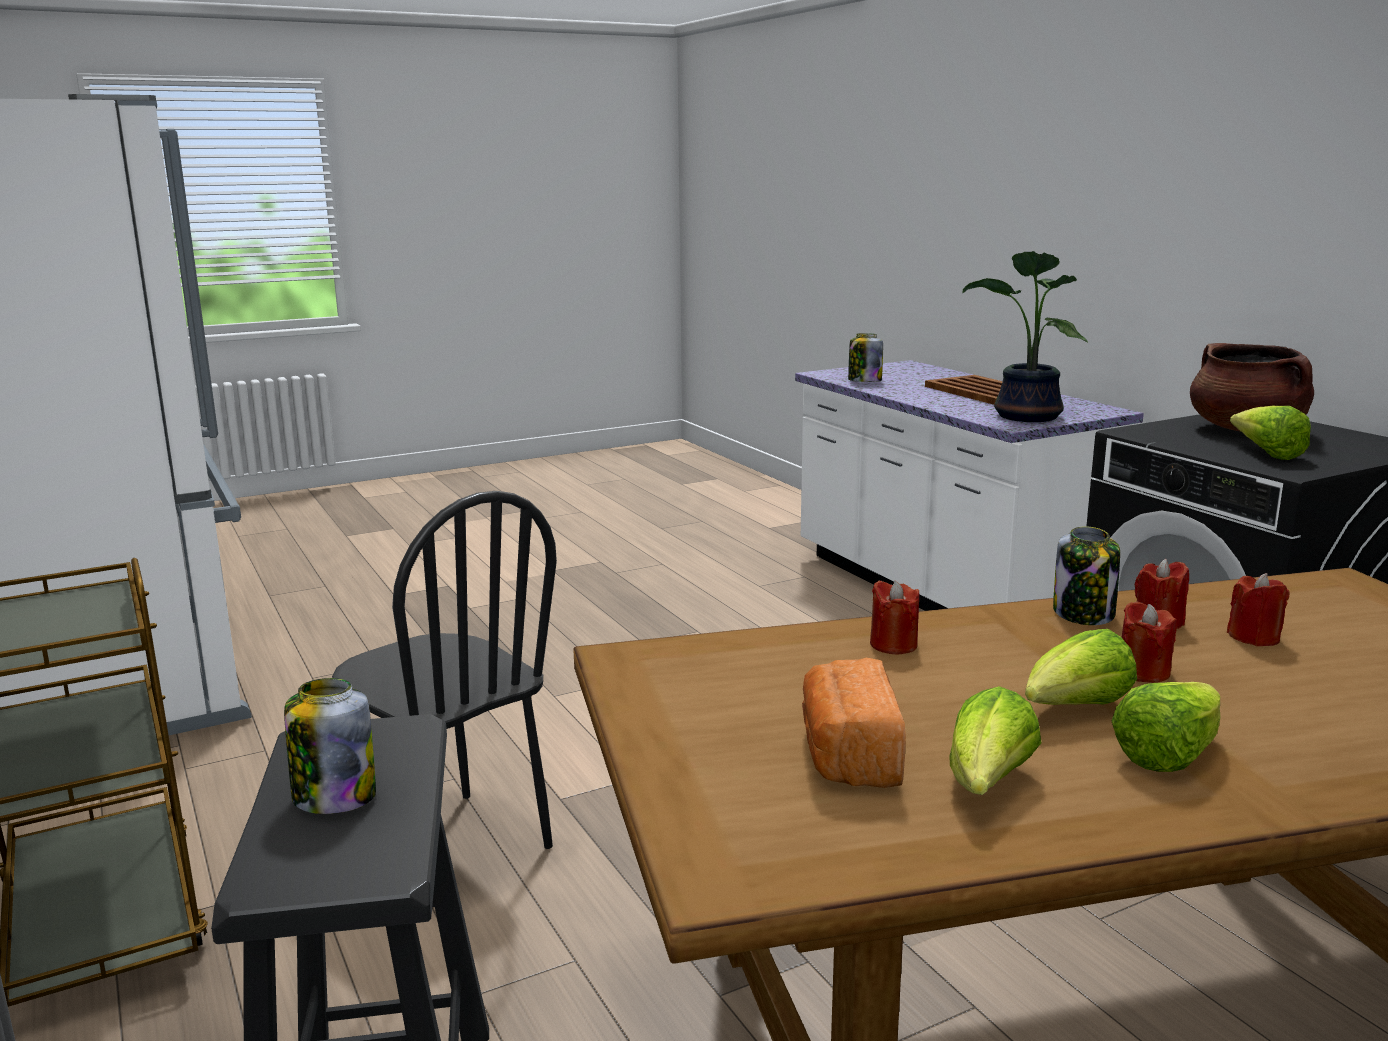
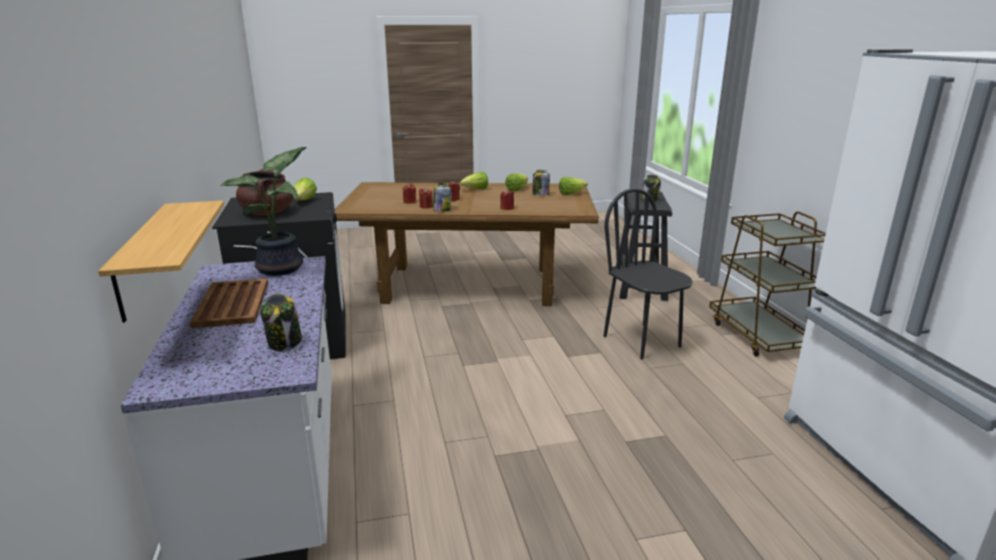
camera: 165 degrees left, 5 degrees up
bread [802,658,906,788] -> jar [533,170,550,195]
lettuce [1025,629,1137,705] -> lettuce moved to [559,177,588,195]
none -> shelf [98,201,224,323]

